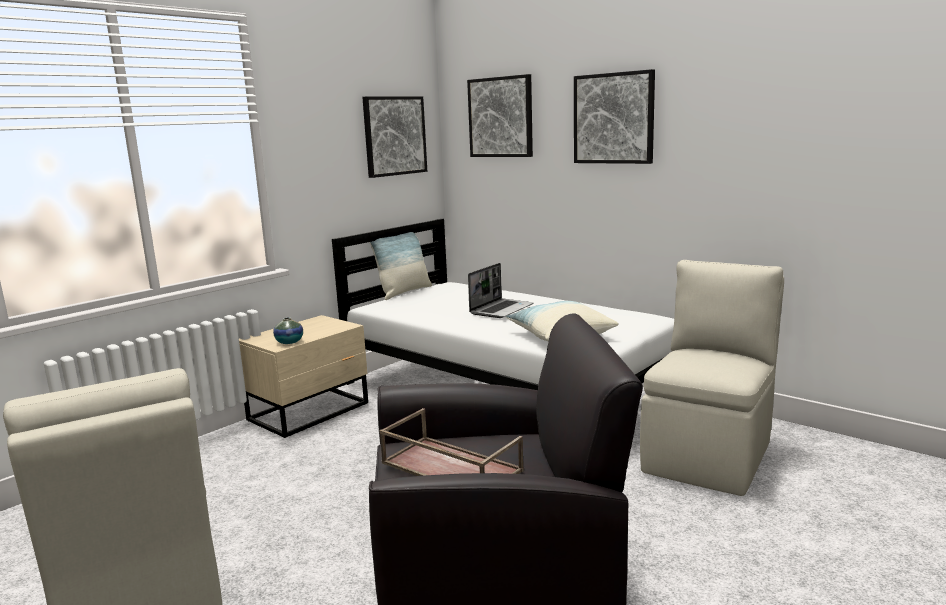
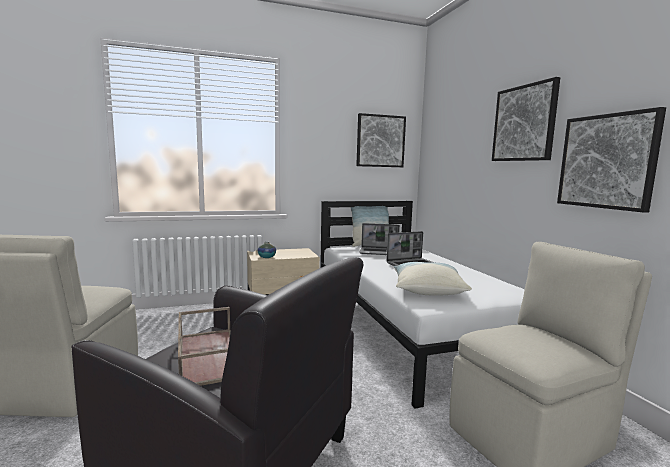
camera: 30 degrees right, 5 degrees down
picture [467,74,533,157] -> picture moved to [557,107,666,213]
none -> laptop [359,223,400,255]

